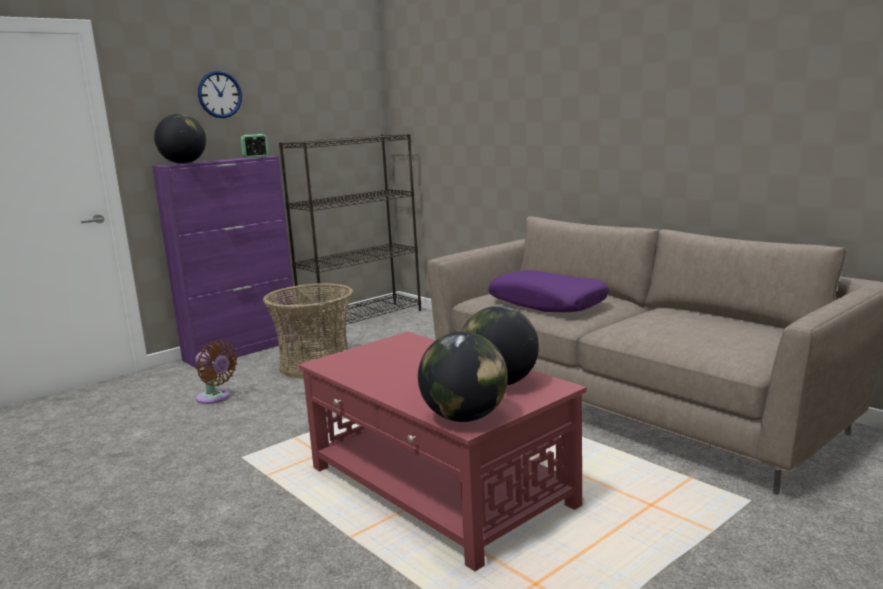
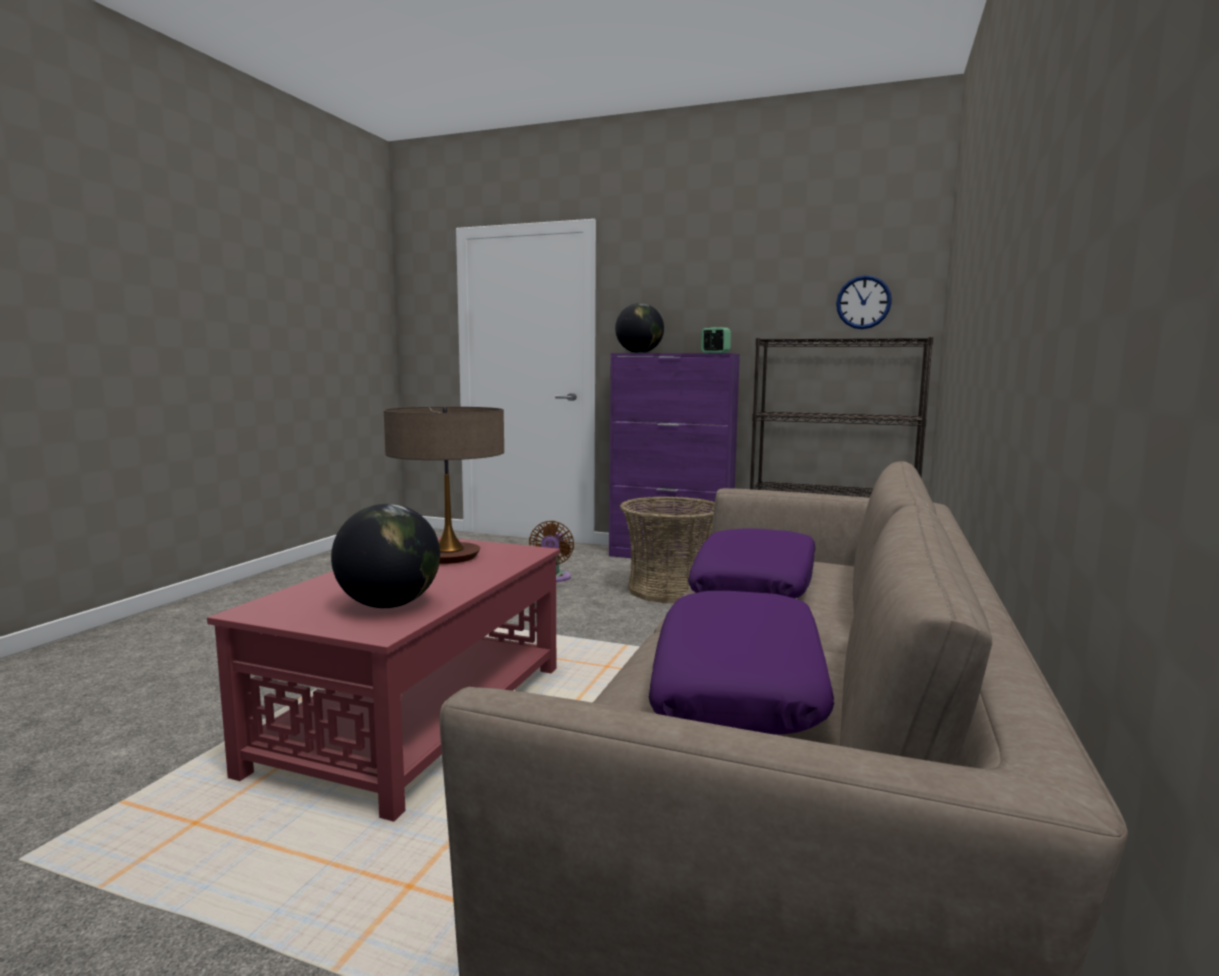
camera: 60 degrees right, 5 degrees down
wall clock [198,71,242,118] -> wall clock moved to [836,275,892,329]
globe [418,332,508,422] -> none
none -> table lamp [384,407,504,564]
none -> purple pillow [649,591,834,735]

